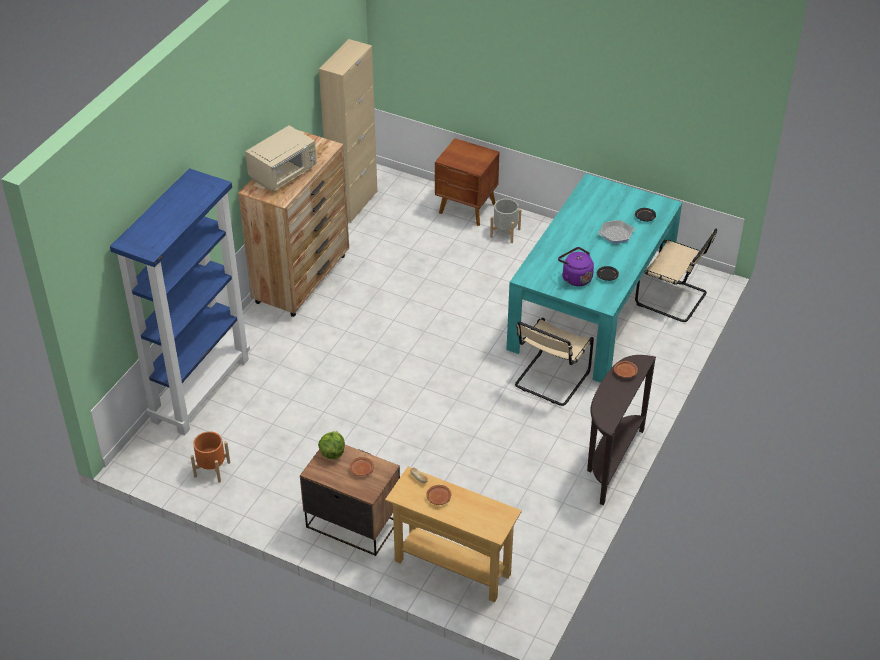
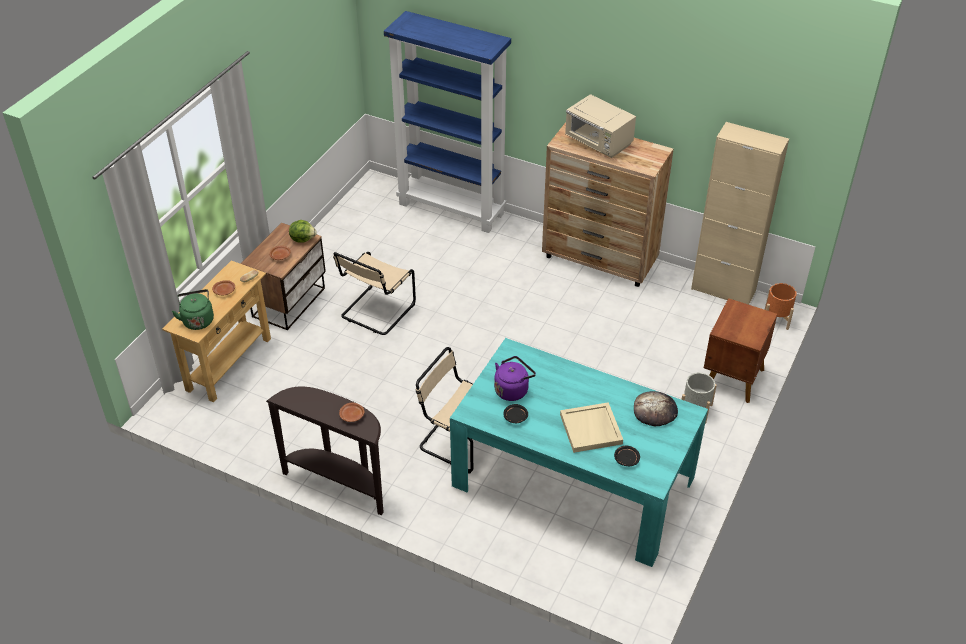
camera: 90 degrees right, 0 degrees up
orange planter [190,431,230,483] -> orange planter moved to [765,283,797,330]
frying pan [598,220,635,244] -> beige tray [560,402,623,453]
beige chair [635,229,717,322] -> beige chair moved to [333,252,416,335]
none -> green kettle [172,289,214,330]
none -> bread [634,391,678,426]

